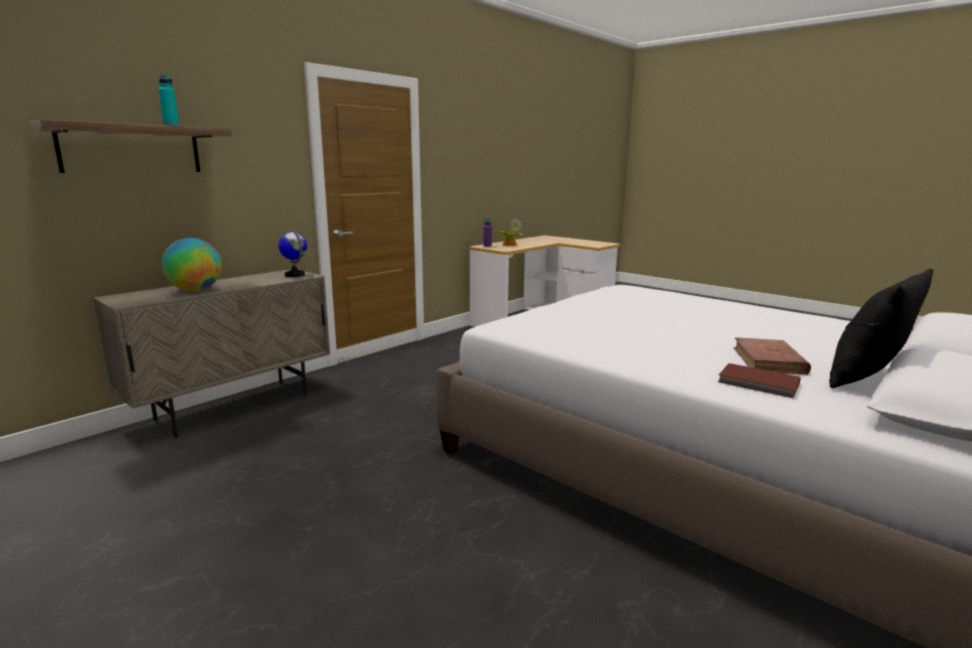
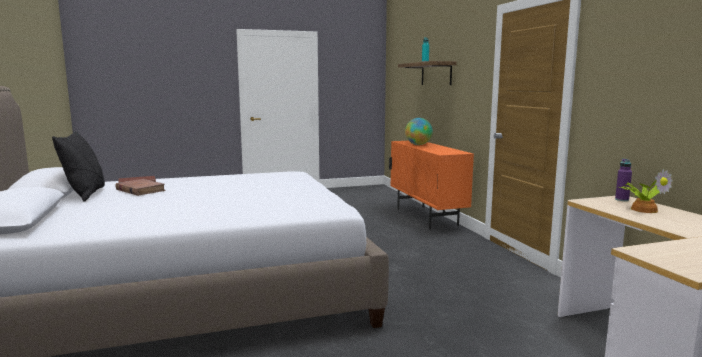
camera: 120 degrees right, 5 degrees down
beige cabinet [93,269,330,438] -> orange cabinet [389,141,474,229]
globe [278,230,307,277] -> none

